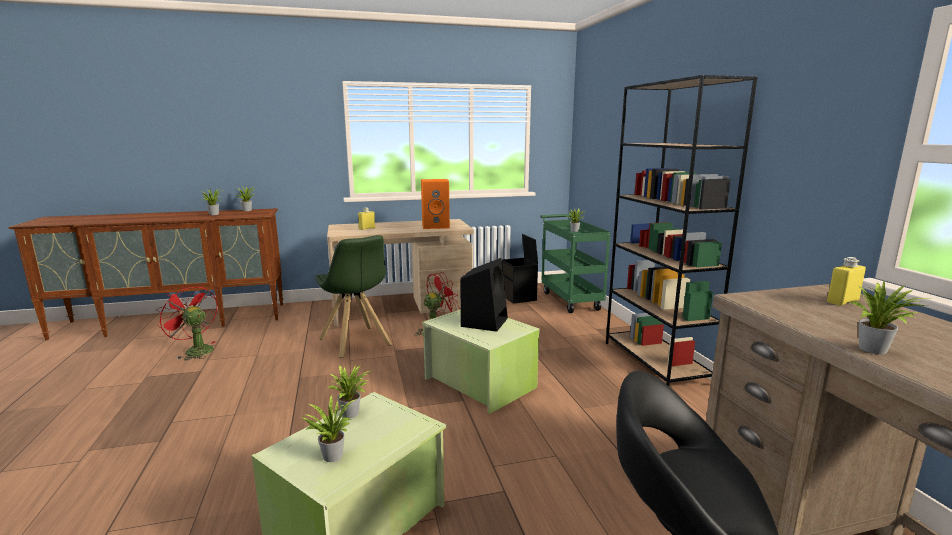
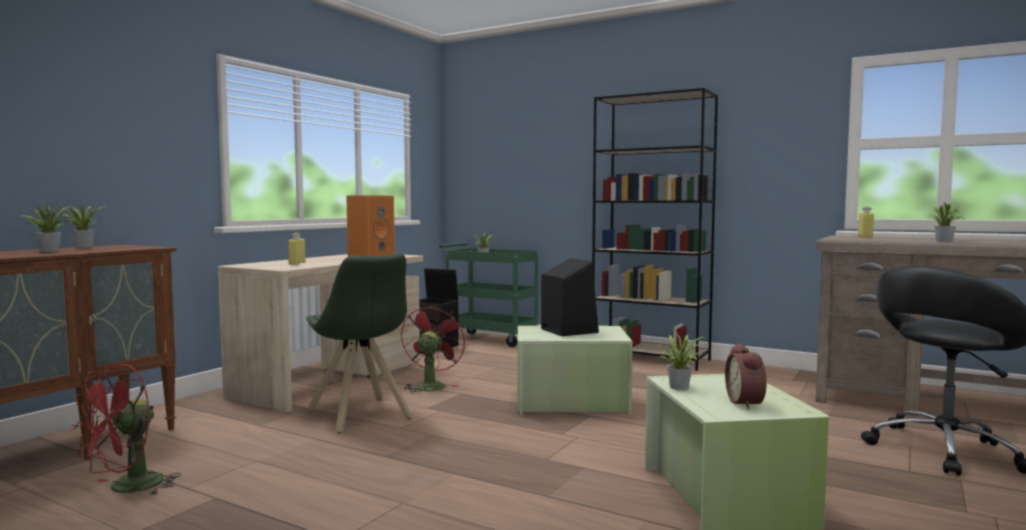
camera: 45 degrees left, 10 degrees down
red fan [156,285,218,360] -> red fan turned 45 degrees counterclockwise [72,364,181,496]
potted plant [302,395,356,462] -> alarm clock [725,343,767,409]
green chair [315,235,392,358] -> green chair turned 45 degrees clockwise [306,254,413,433]

